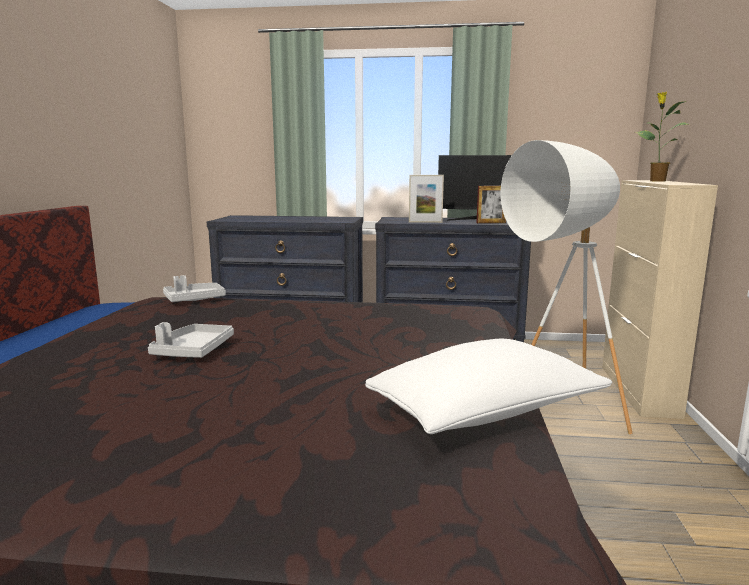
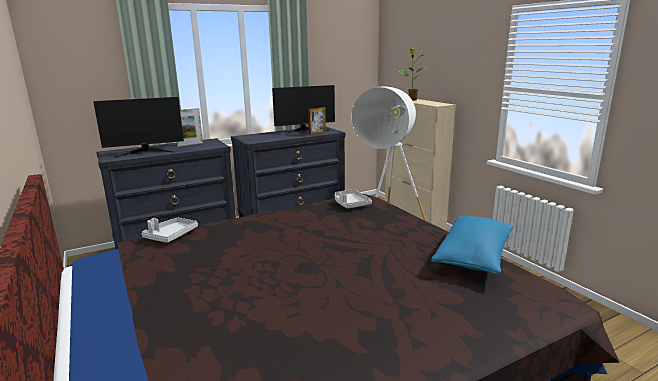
camera: 35 degrees left, 5 degrees up
grey tray [148,322,234,358] -> grey tray moved to [335,189,372,209]
white pillow [365,339,612,434] -> blue pillow [431,216,514,274]
picture frame [409,175,444,223] -> picture frame moved to [177,108,203,147]
none -> monitor [93,97,184,158]

